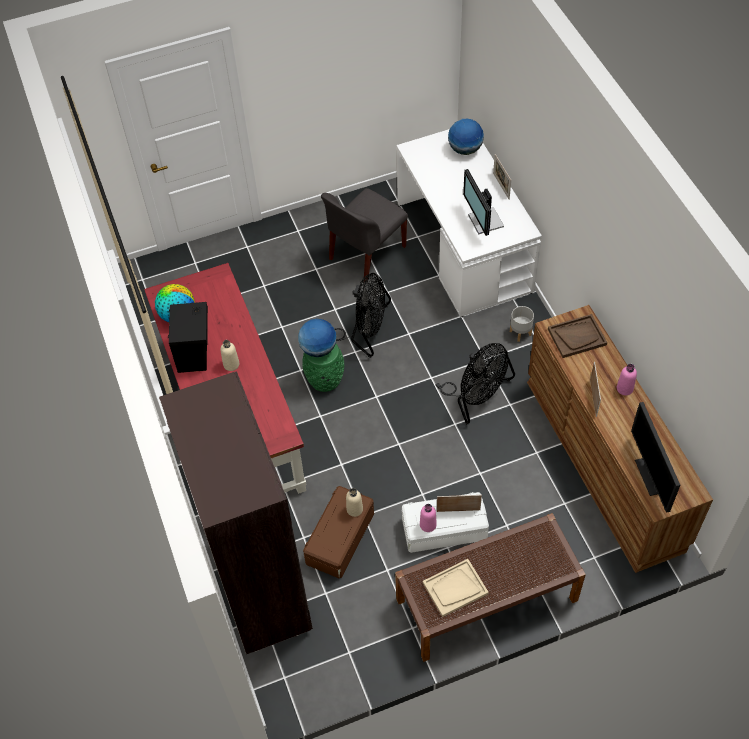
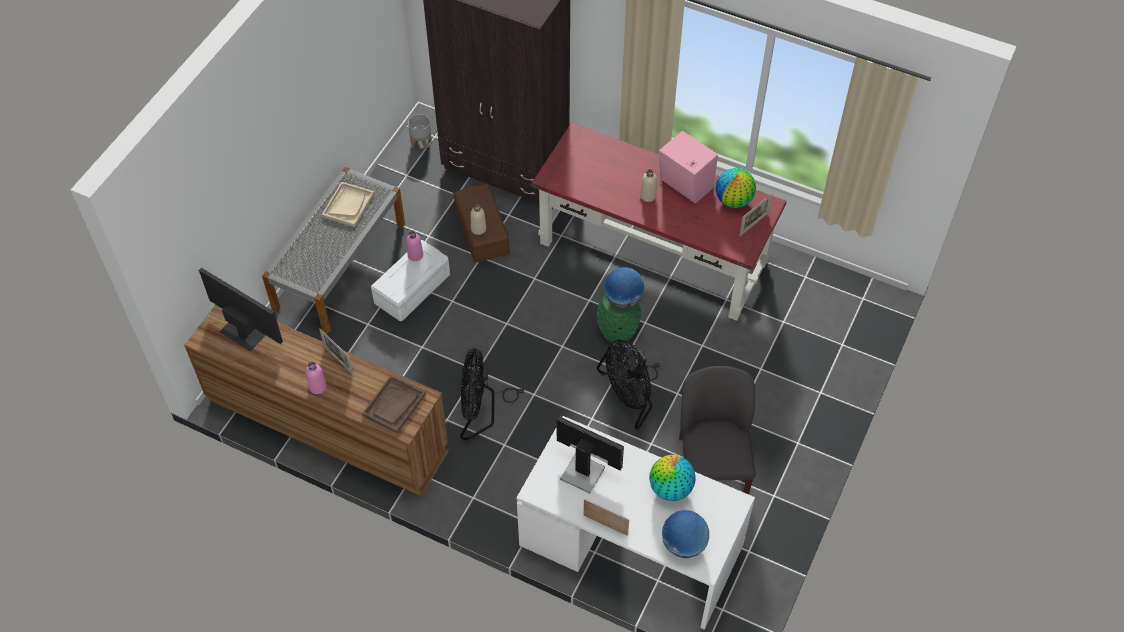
camera: 135 degrees right, 0 degrees up
black speaker [168,302,208,373] -> pink speaker [659,131,718,204]
brown bench [395,513,586,662] -> grey bench [262,167,405,334]
picture frame [437,495,482,512] -> picture frame moved to [740,193,772,236]
grey planter [510,306,534,342] -> grey planter moved to [408,114,432,149]
none -> globe [649,455,696,501]

